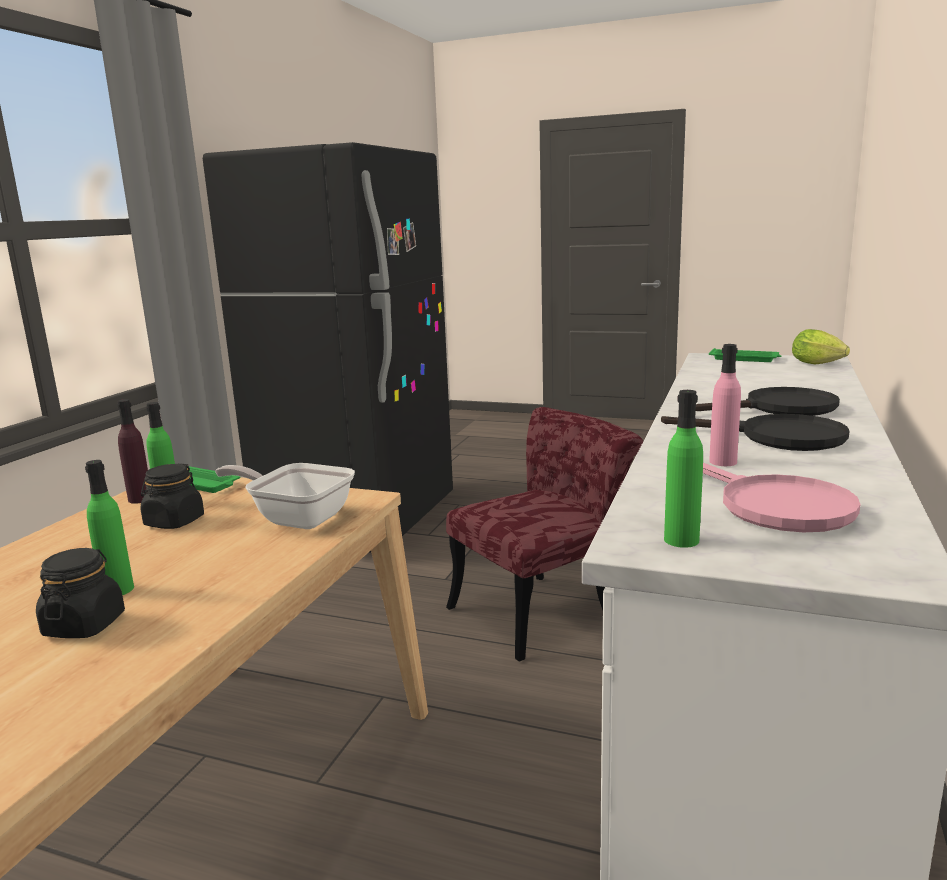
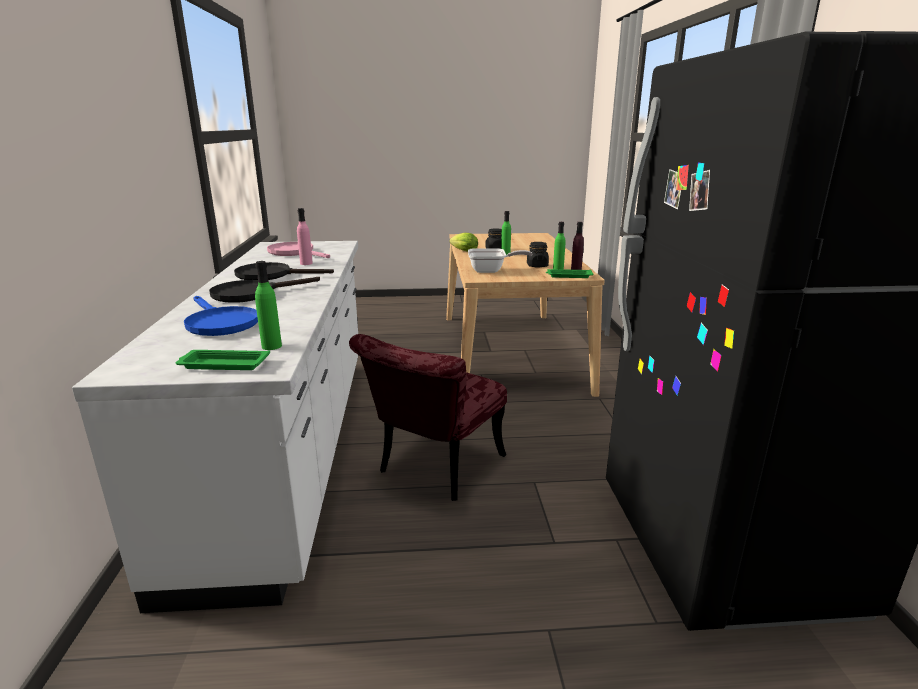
camera: 155 degrees right, 5 degrees up
green bottle [664,390,703,548] -> green bottle moved to [255,261,282,350]
lettuce [792,329,850,364] -> lettuce moved to [449,233,478,252]
none -> blue frying pan [184,296,258,336]

